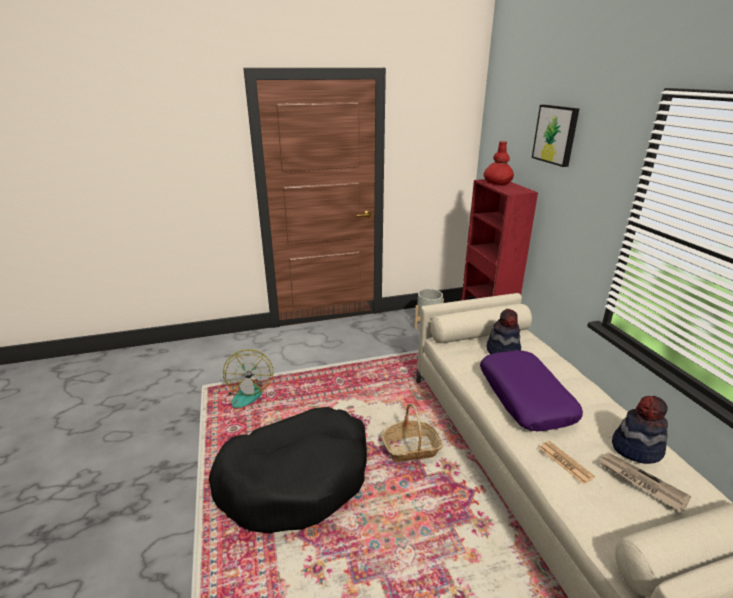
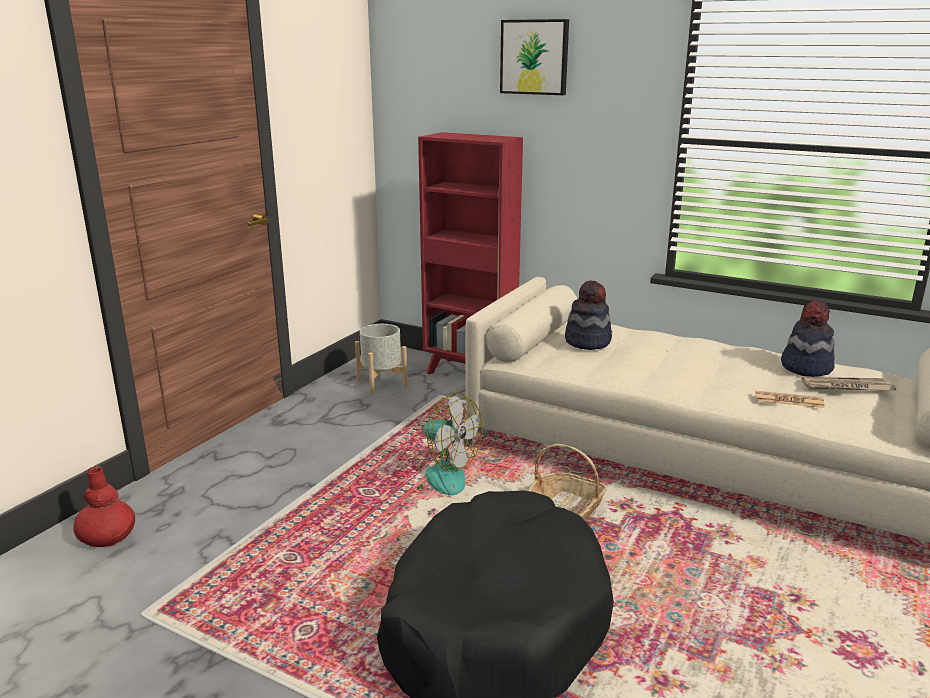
camera: 45 degrees left, 5 degrees down
fan [223,349,273,408] -> fan moved to [406,393,482,495]
purple pillow [480,350,583,431] -> none
red vase [484,141,514,185] -> red vase moved to [73,466,135,547]

